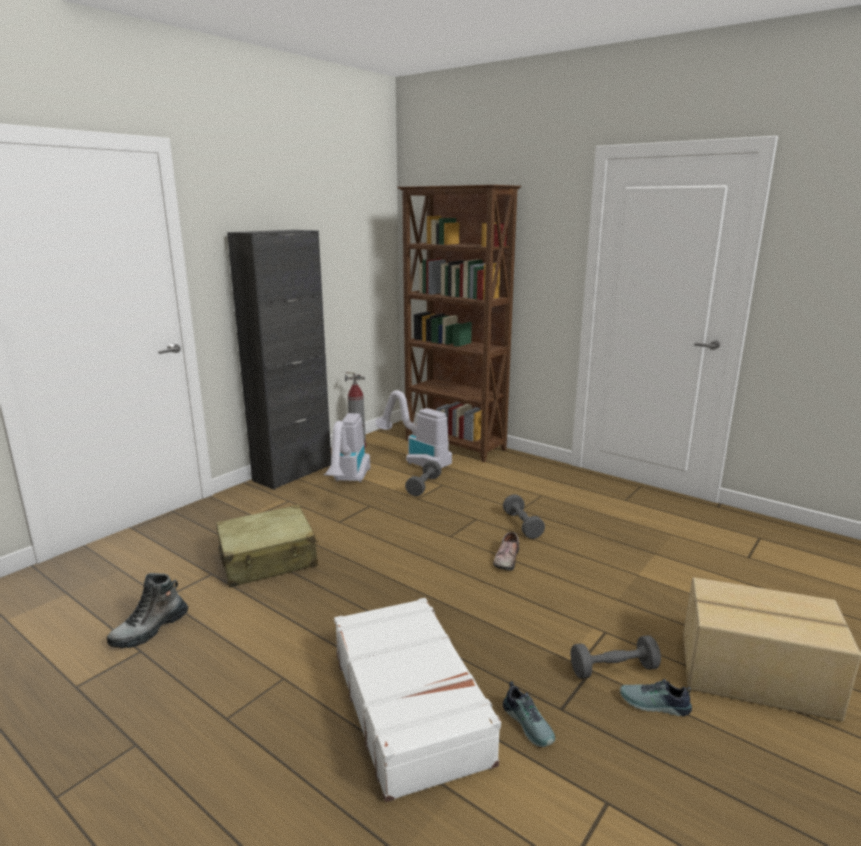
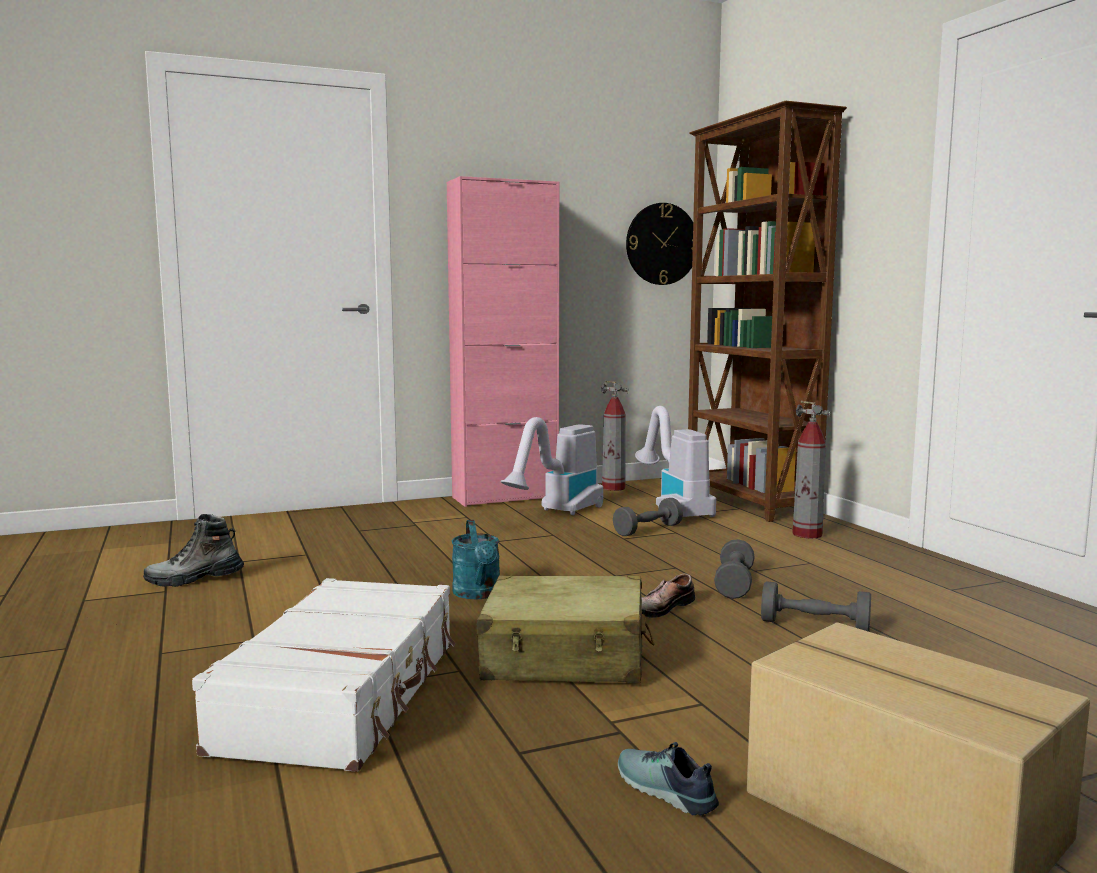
camera: 30 degrees right, 10 degrees down
beige suitcase [216,505,318,587] -> beige suitcase moved to [477,575,654,683]
black cabinet [227,230,331,490] -> pink cabinet [447,176,559,507]
shoe [503,681,555,747] -> none
grey dumbbell [571,635,661,679] -> grey dumbbell moved to [761,581,871,632]
none -> turquoise watering can [452,520,500,599]
none -> wall clock [626,203,693,285]
none -> fire extinguisher [793,401,831,538]

